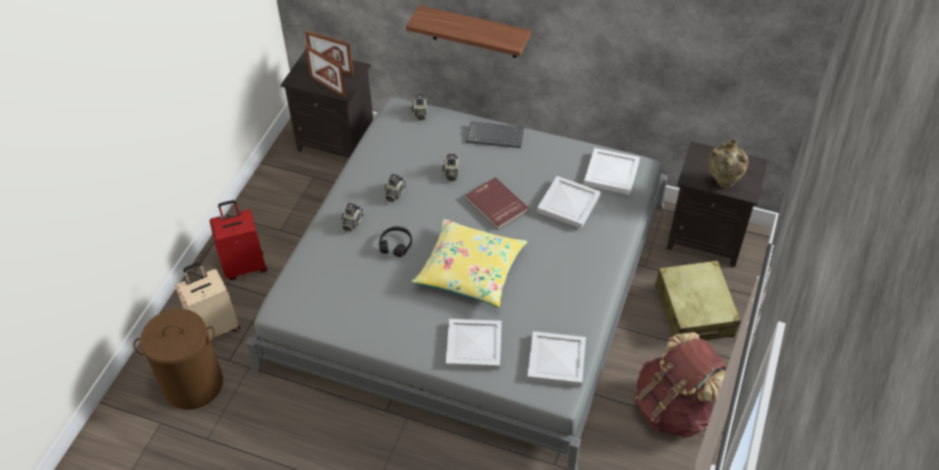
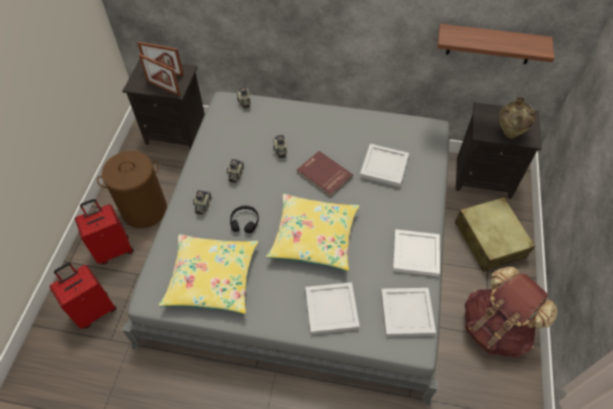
camera: 10 degrees left, 5 degrees up
brown laundry basket [133,309,223,410] -> brown laundry basket moved to [97,151,167,228]
beige suitcase [175,262,240,339] -> red suitcase [49,263,116,329]
shelf [406,5,531,58] -> shelf moved to [437,24,554,64]
keyboard [467,122,524,148] -> none
white tray [584,148,640,195] -> white tray moved to [393,229,440,277]
none -> yellow pillow [159,234,259,314]

